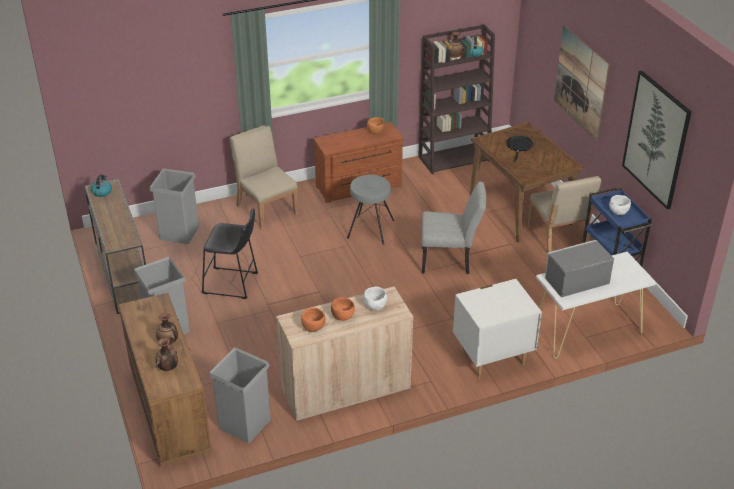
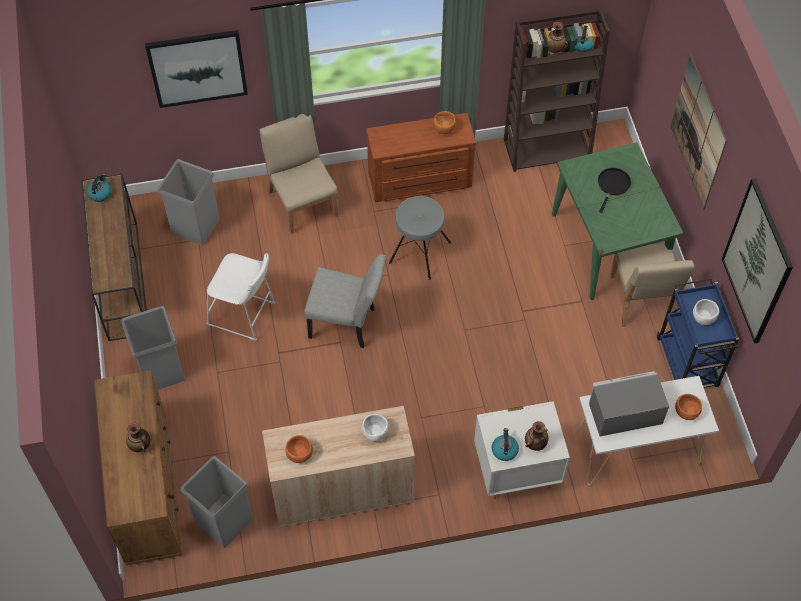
camera: 10 degrees right, 20 degrees up
vase [156,338,178,371] -> vase moved to [525,421,548,451]
black stool [201,209,258,299] -> white stool [206,253,275,341]
orange bowl [331,297,355,321] -> orange bowl moved to [675,394,702,420]
grey chair [422,182,486,274] -> grey chair moved to [304,254,386,348]
brown dining table [470,122,584,242] -> green dining table [552,142,684,300]
none -> picture [145,30,248,108]
none -> kettle [492,428,519,461]

